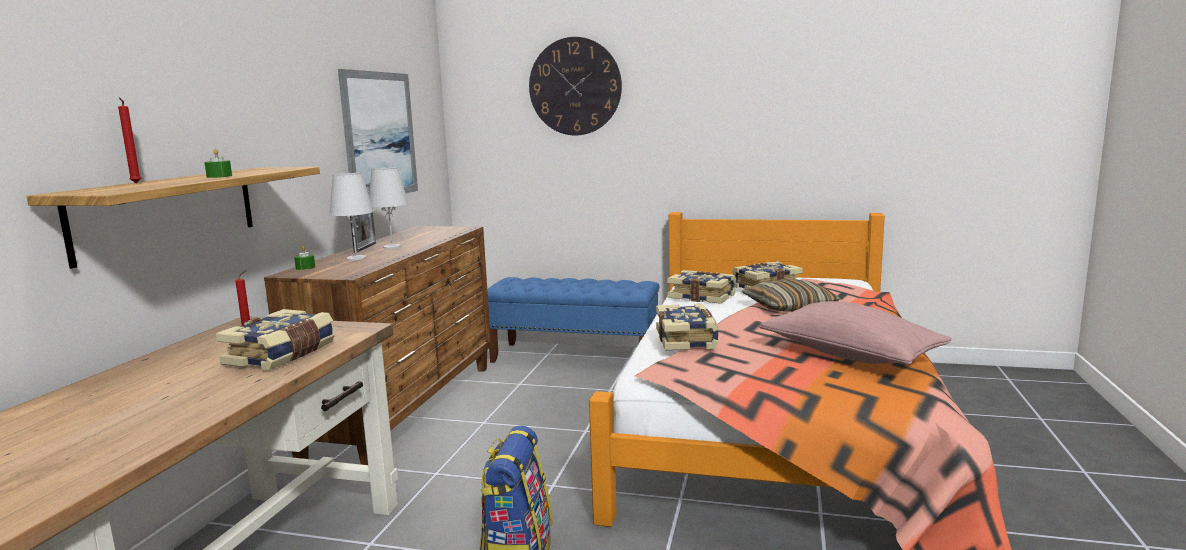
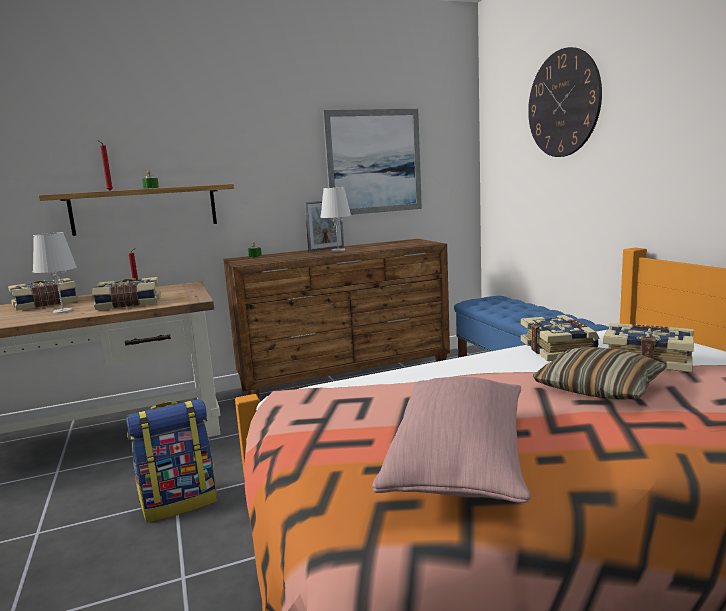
camera: 55 degrees right, 0 degrees up
white table lamp [329,173,374,261] -> white table lamp moved to [33,232,77,314]
book [656,304,719,350] -> book moved to [8,278,78,311]

